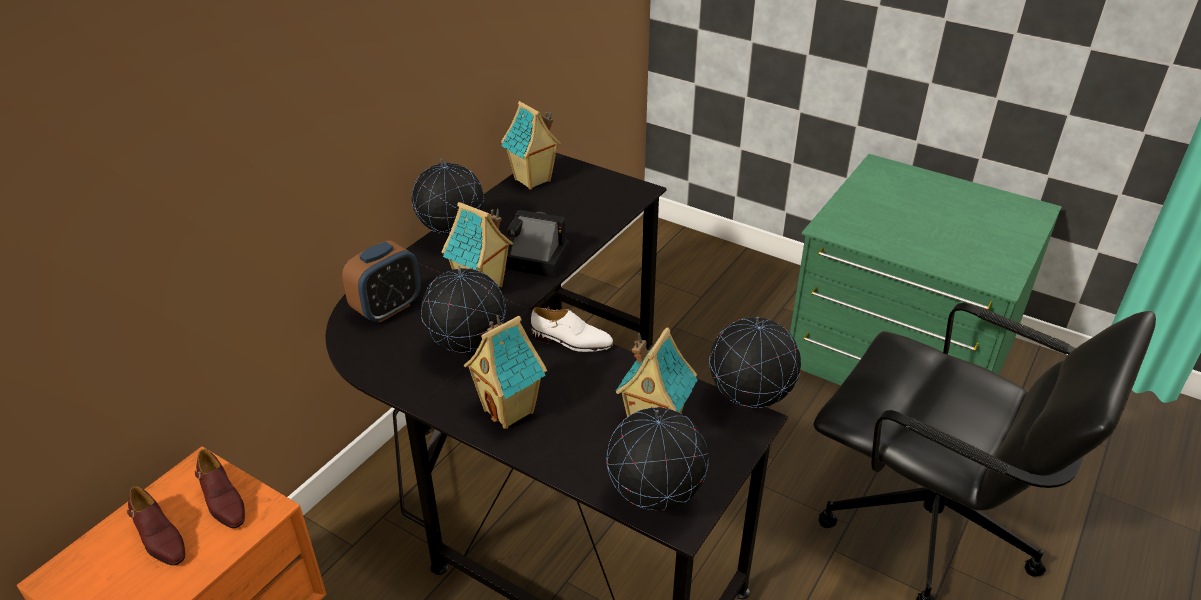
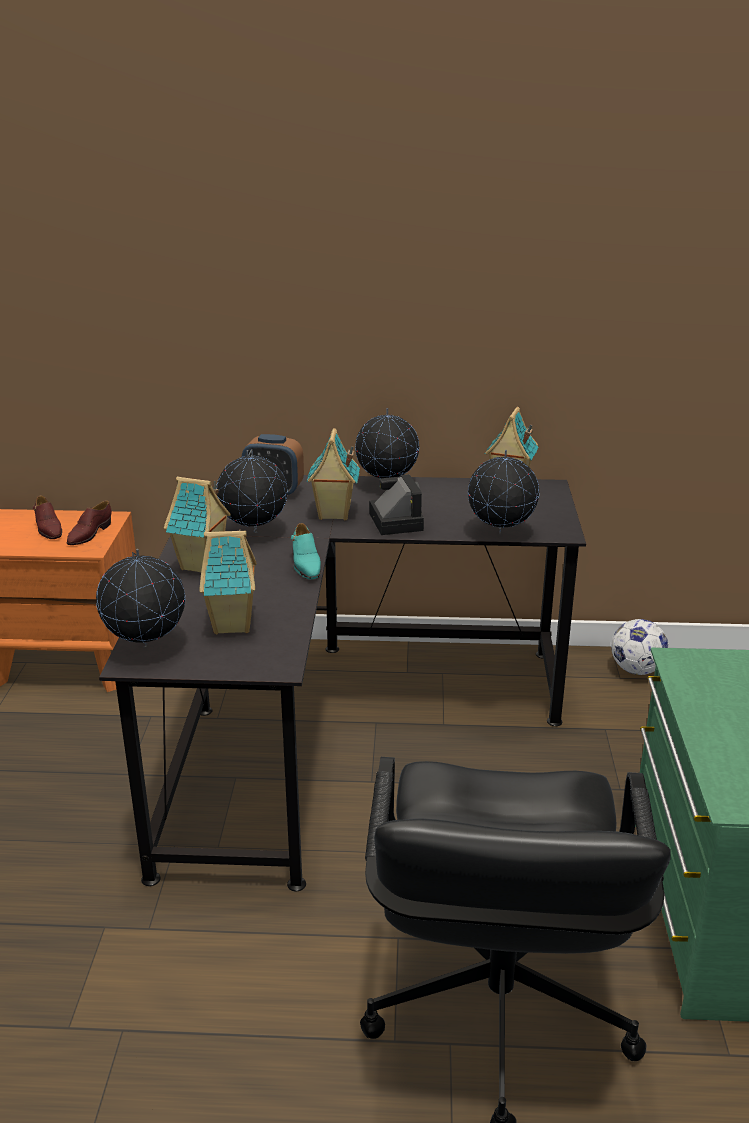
camera: 60 degrees right, 10 degrees down
brown shoe [127,486,185,566] -> brown shoe turned 45 degrees counterclockwise [33,496,62,539]
white shoe [531,307,614,352] -> turquoise shoe [291,523,321,579]
globe [709,317,801,408] -> globe moved to [468,450,539,534]
none -> football [611,619,669,675]

